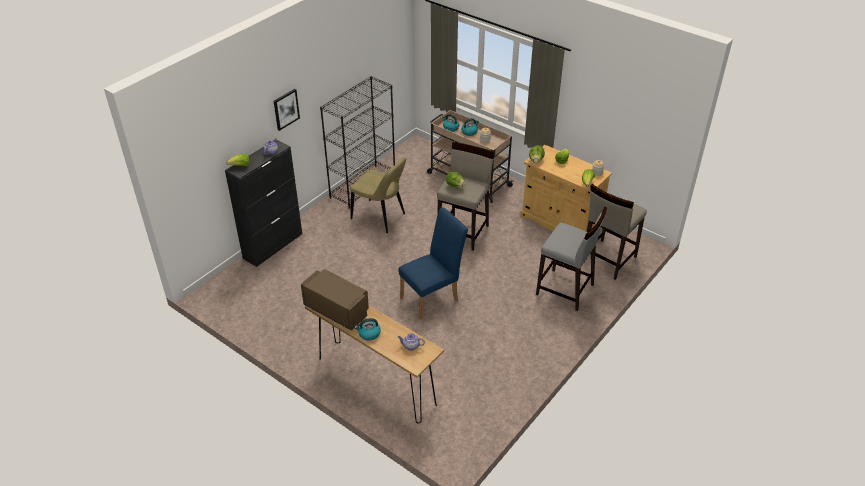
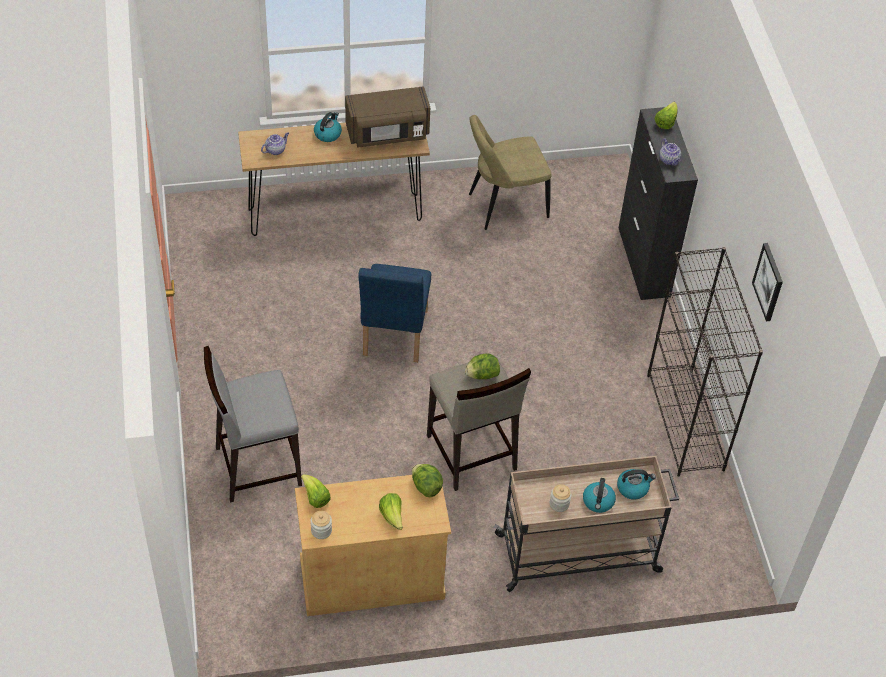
camera: 130 degrees right, 10 degrees up
picture [274,89,300,131] -> picture moved to [752,243,783,322]
beige chair [350,157,406,233] -> beige chair moved to [469,115,551,230]
beige stool [586,184,647,280] -> none

